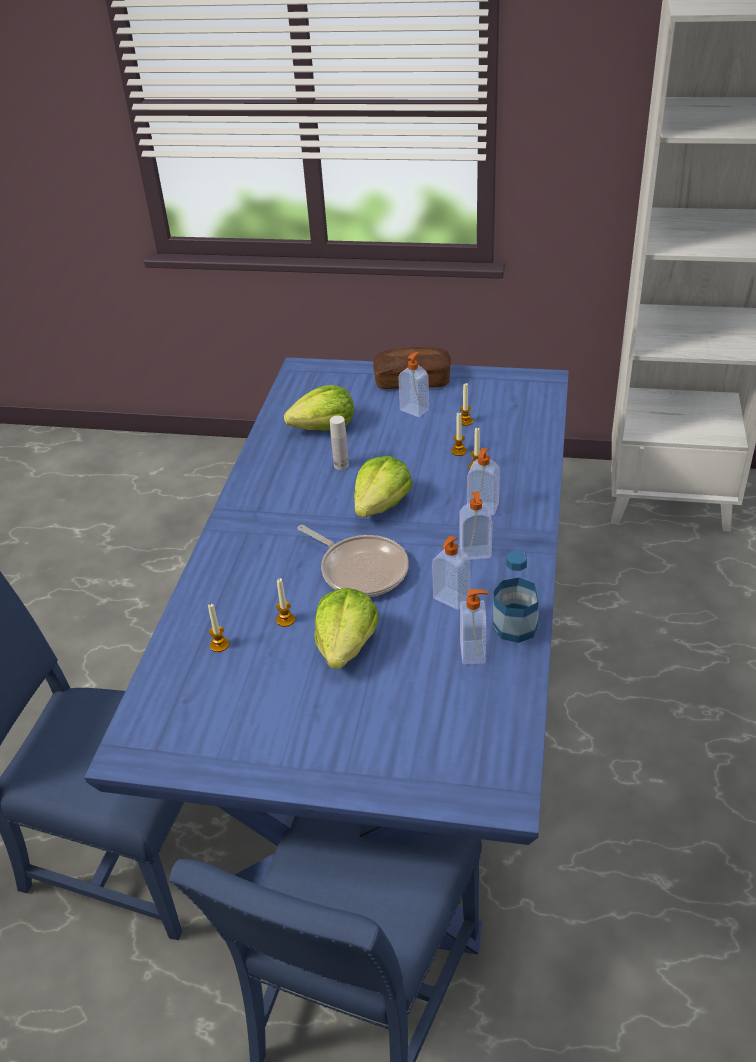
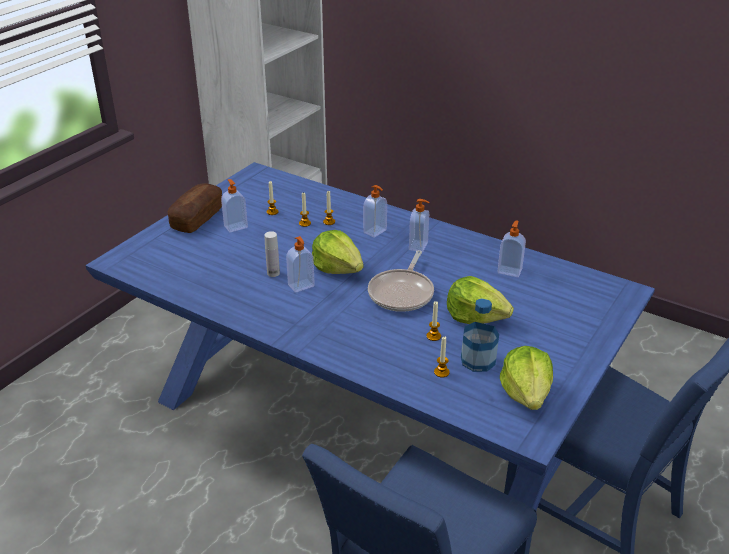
camera: 70 degrees left, 5 degrees down
lettuce [284,385,354,431] -> lettuce moved to [500,346,553,410]
frying pan [297,525,409,597] -> frying pan turned 135 degrees clockwise [368,250,434,312]
soap dispenser [432,536,471,610] -> soap dispenser moved to [286,236,315,293]
bottle [493,550,538,643] -> bottle moved to [461,298,499,372]

